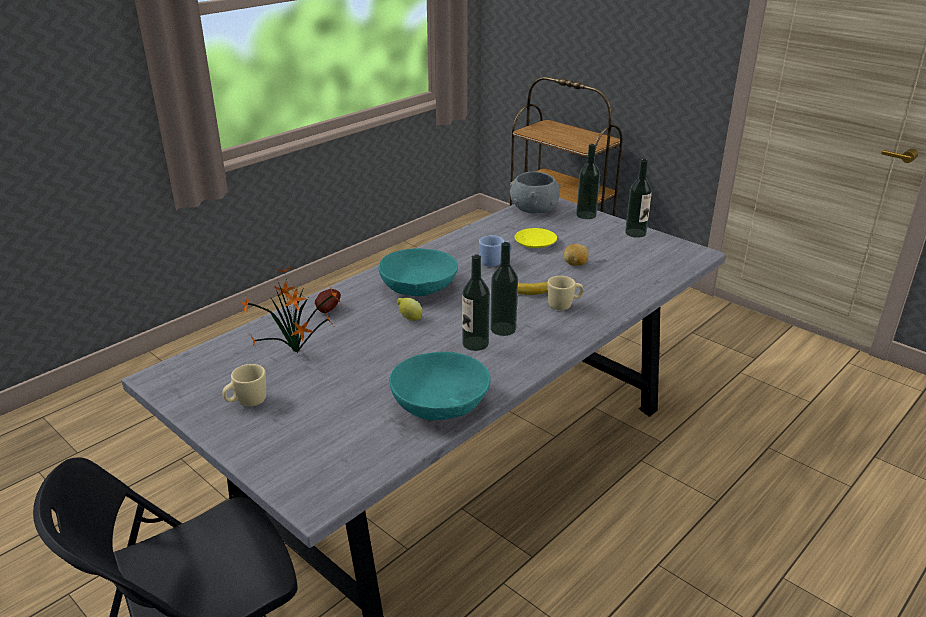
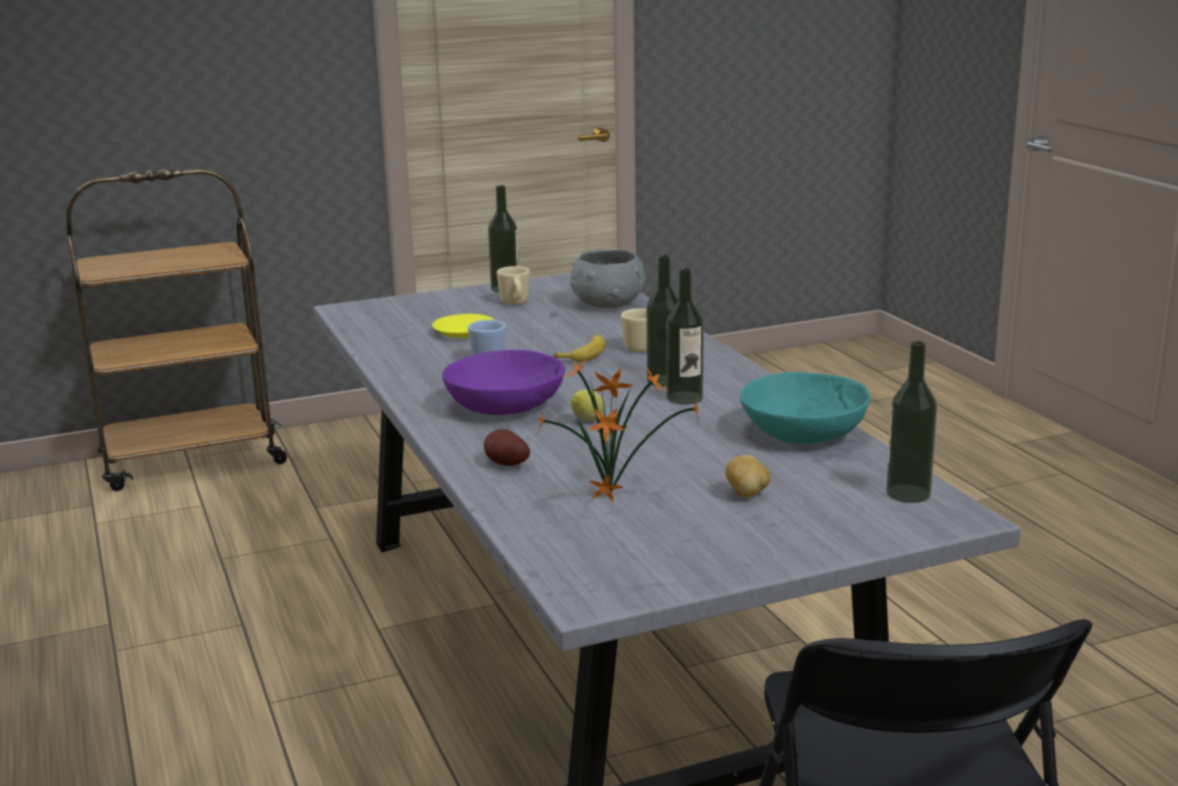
camera: 65 degrees left, 10 degrees down
beige mug [222,364,266,407] -> beige mug moved to [497,266,530,305]
turquoise bowl [378,248,458,296] -> purple bowl [442,350,565,415]
grey bowl [510,172,561,213] -> grey bowl moved to [570,250,646,308]
potato [564,244,589,266] -> potato moved to [725,455,770,498]
bottle [576,144,600,219] -> bottle moved to [886,341,937,503]

